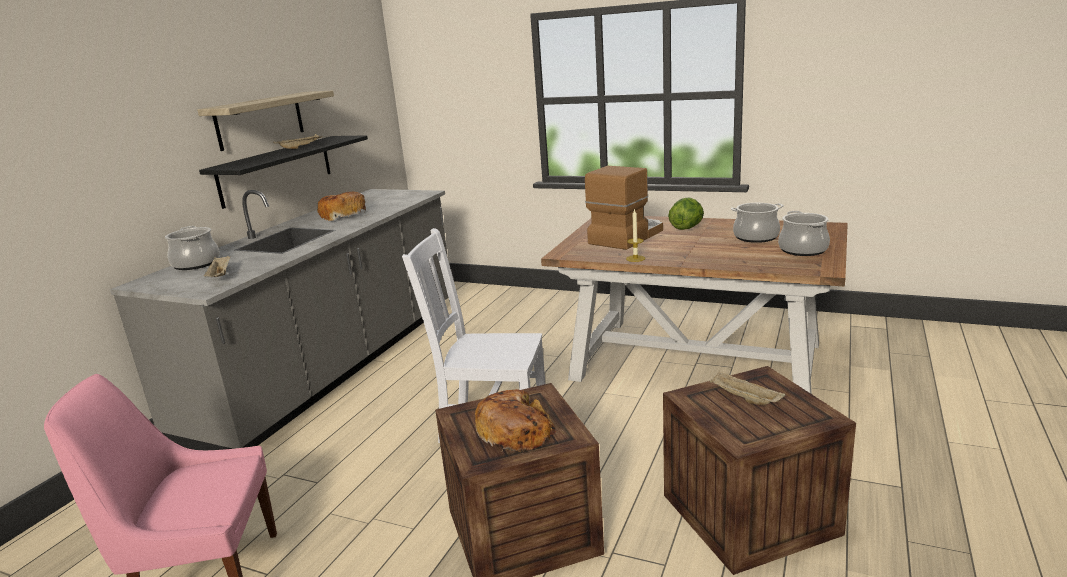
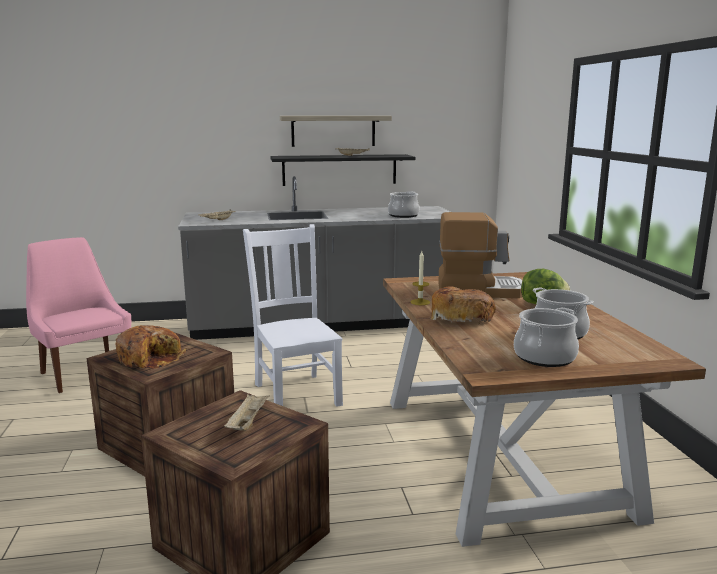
camera: 55 degrees right, 5 degrees down
cooking pot [165,226,220,270] -> cooking pot moved to [388,191,420,218]
bread [317,192,366,221] -> bread moved to [431,286,496,323]

